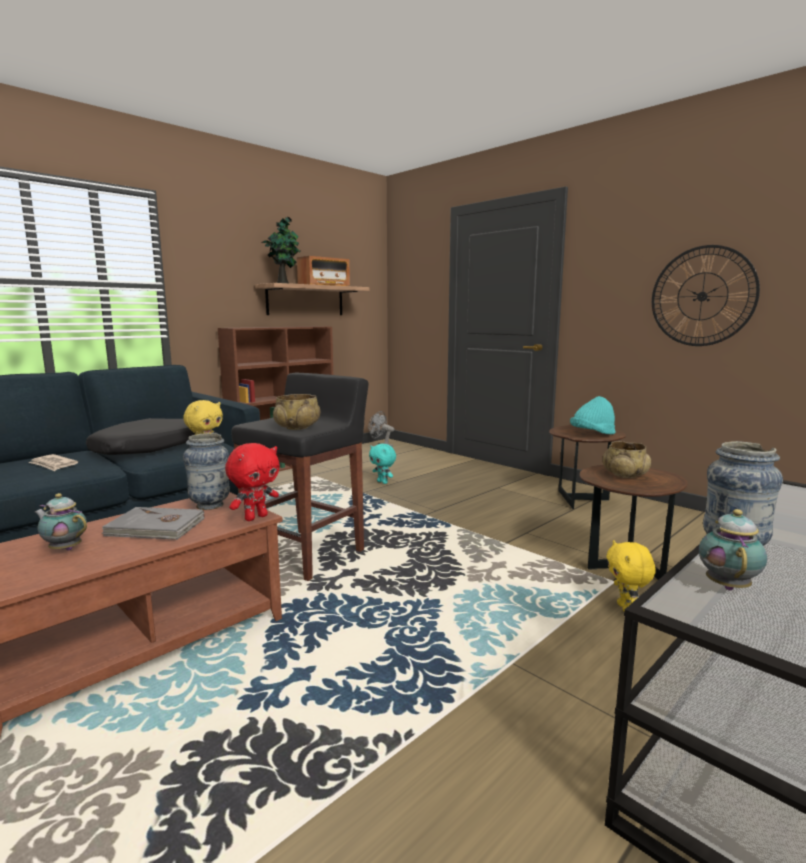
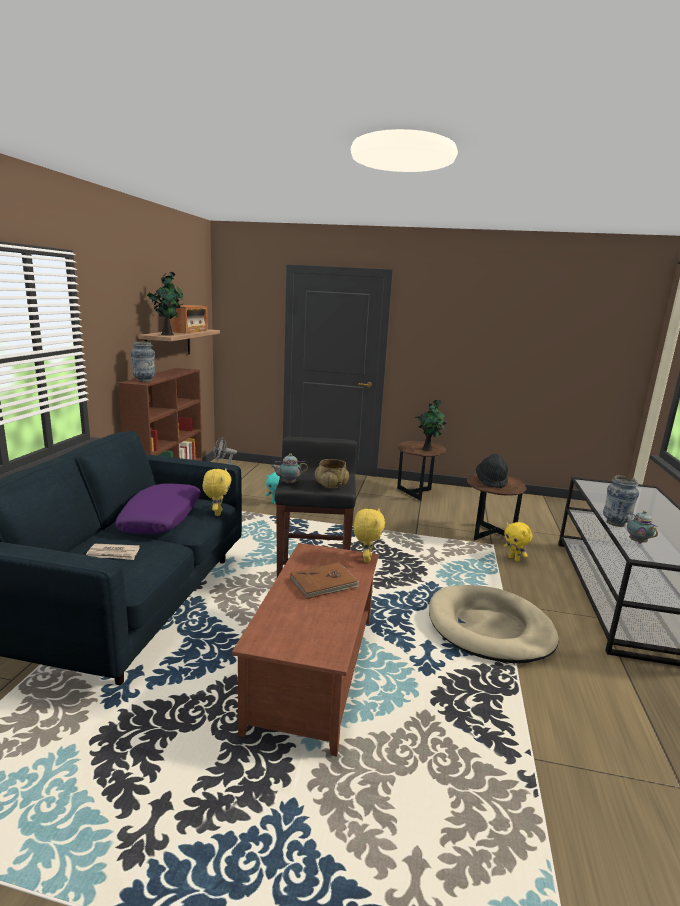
camera: 35 degrees left, 5 degrees up
teapot [35,493,87,551] -> teapot moved to [271,453,308,484]
black pillow [86,418,196,455] -> purple pillow [116,483,201,534]
grey book [101,507,204,540] -> brown book [290,562,360,599]
vase [183,433,230,510] -> vase moved to [131,342,155,382]
red plush toy [225,443,280,521] -> yellow plush toy [354,508,385,563]
turquoise hat [570,396,616,434] -> potted plant [415,400,446,451]
beige bowl [603,441,651,478] -> black hat [476,454,508,488]
wall clock [652,245,760,346] -> none
none -> beige dog bed [429,585,559,663]

